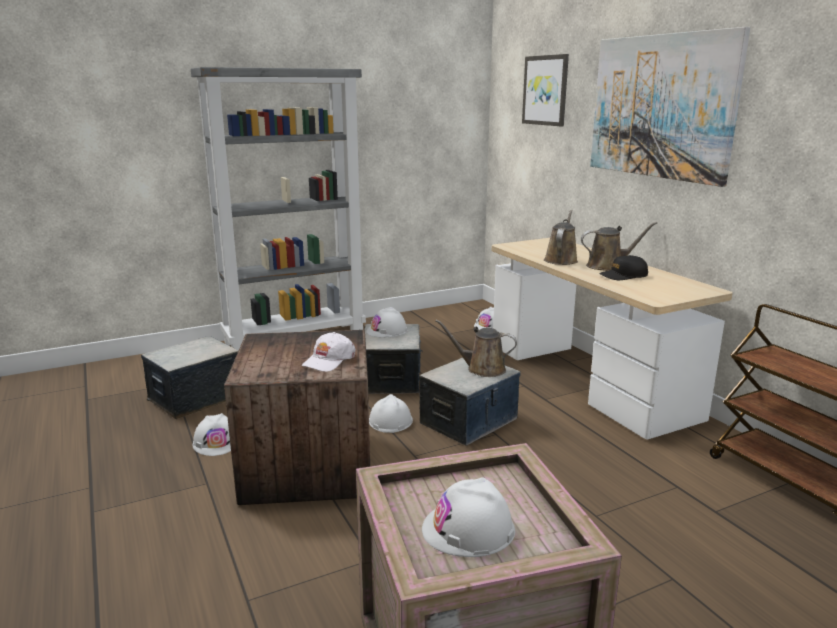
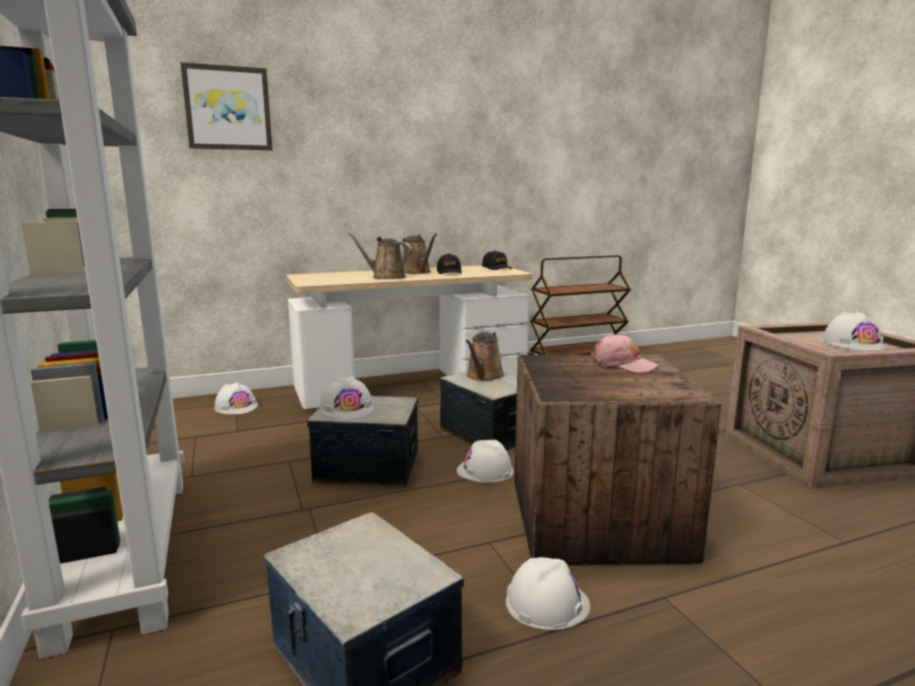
camera: 85 degrees left, 5 degrees down
white cap [302,332,356,372] -> pink cap [591,333,659,373]
brown watering can [581,222,658,271] -> brown watering can turned 150 degrees clockwise [402,234,437,274]
picture [590,27,750,187] -> none
none -> black cap [482,251,512,270]

